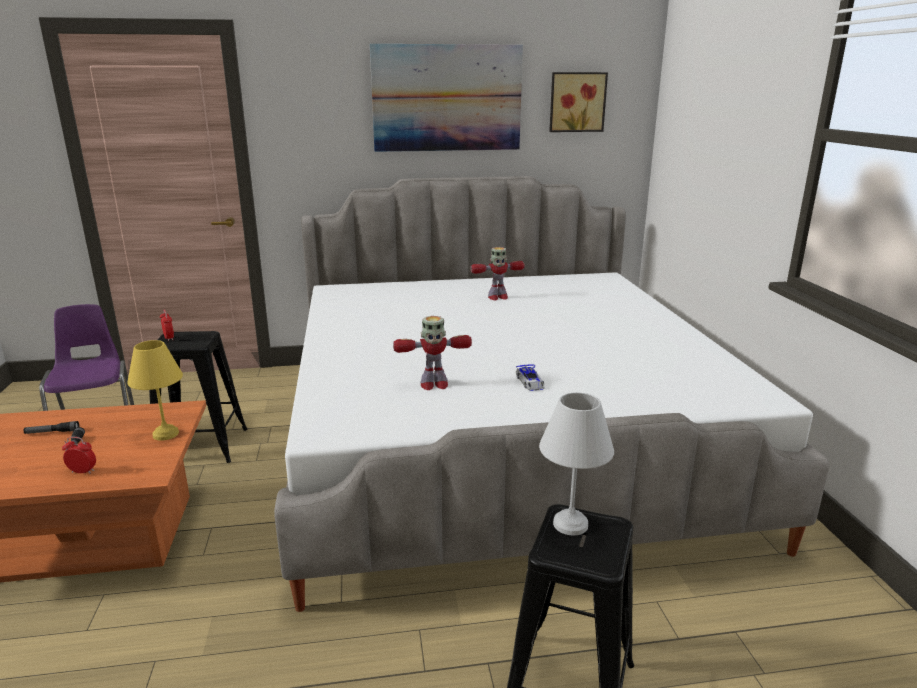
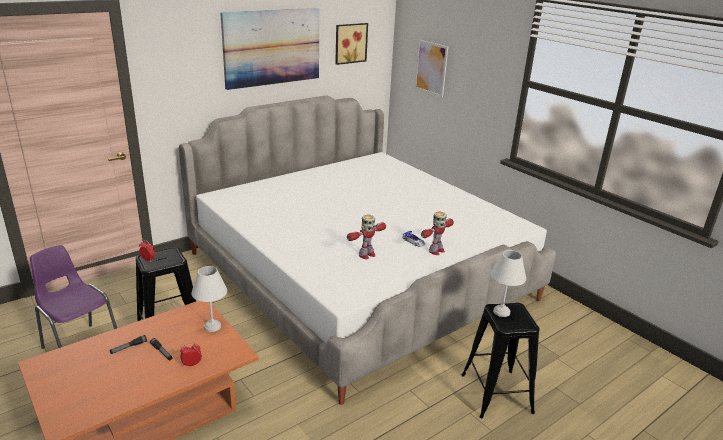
camera: 30 degrees left, 5 degrees up
yellow table lamp [127,340,183,441] -> white table lamp [191,266,227,332]
toy robot [470,247,525,300] -> toy robot moved to [421,212,454,255]
none -> picture [414,40,448,97]

